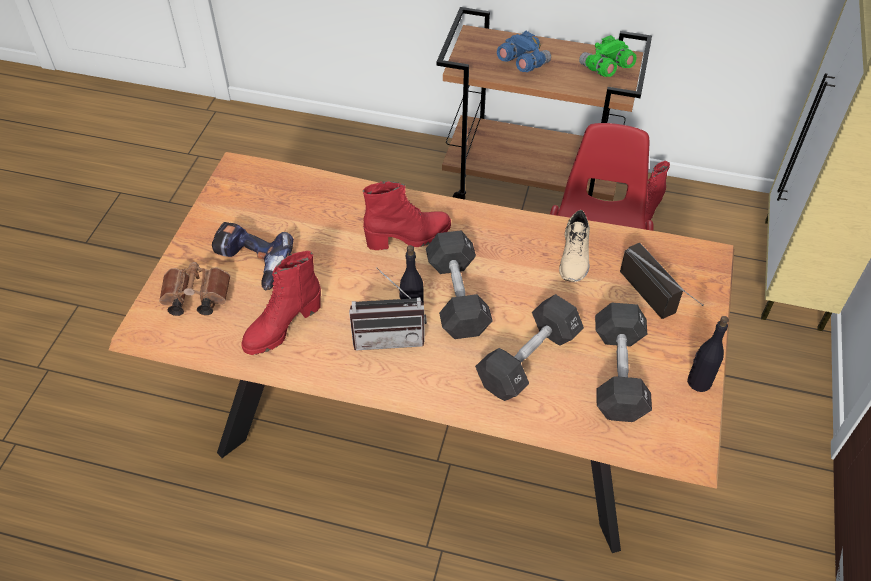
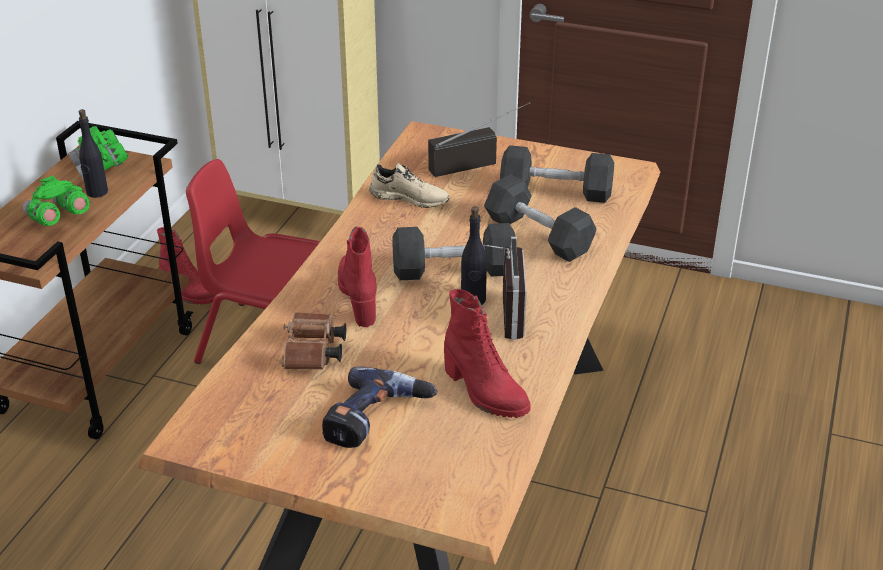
camera: 85 degrees left, 15 degrees down
brown binoculars [159,262,231,316] -> brown binoculars moved to [282,312,346,370]
blue binoculars [497,31,551,72] -> green binoculars [23,176,90,226]
black bottle [687,316,729,392] -> black bottle moved to [79,109,108,198]

